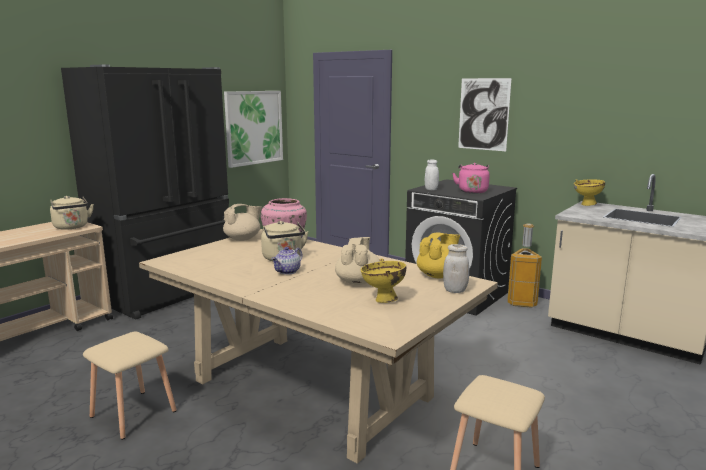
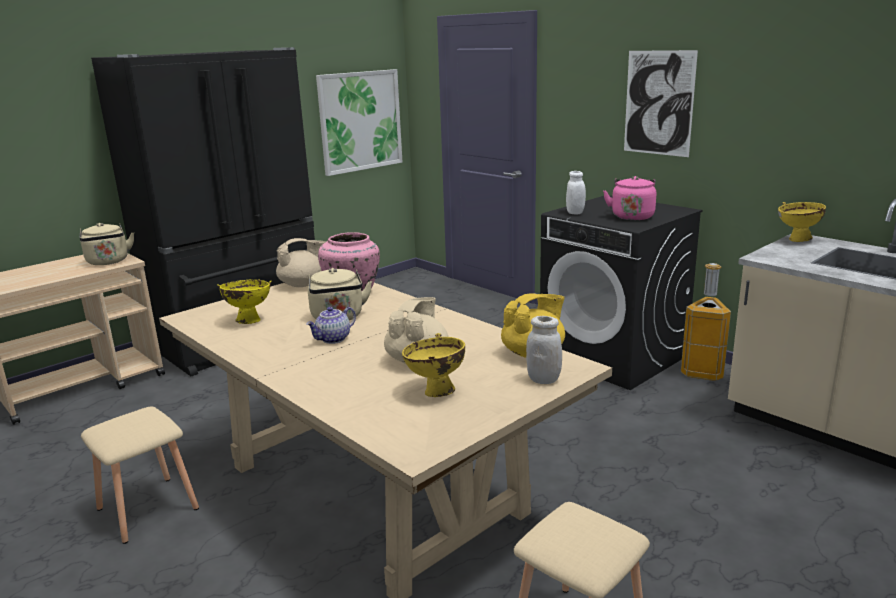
camera: 10 degrees right, 5 degrees up
none -> yellow bowl [217,280,272,324]

